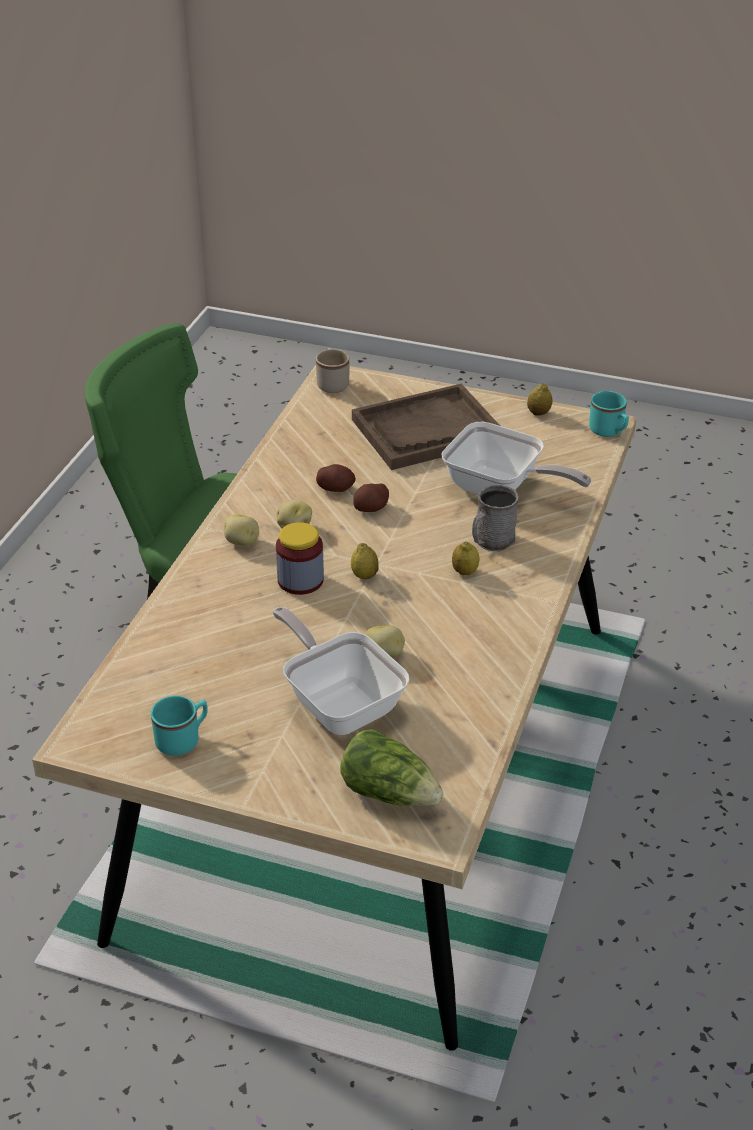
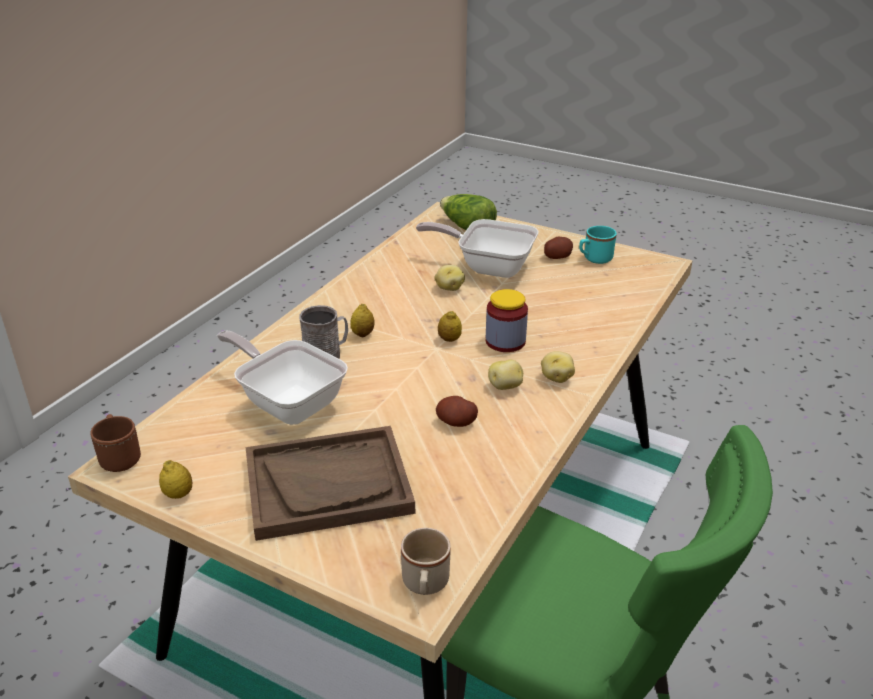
camera: 170 degrees left, 5 degrees down
frying pan [272,607,409,735] -> frying pan turned 135 degrees clockwise [416,219,539,278]
potato [353,484,389,512] -> potato moved to [544,237,573,259]
turquoise mug [589,391,629,437] -> brown mug [90,414,141,472]

